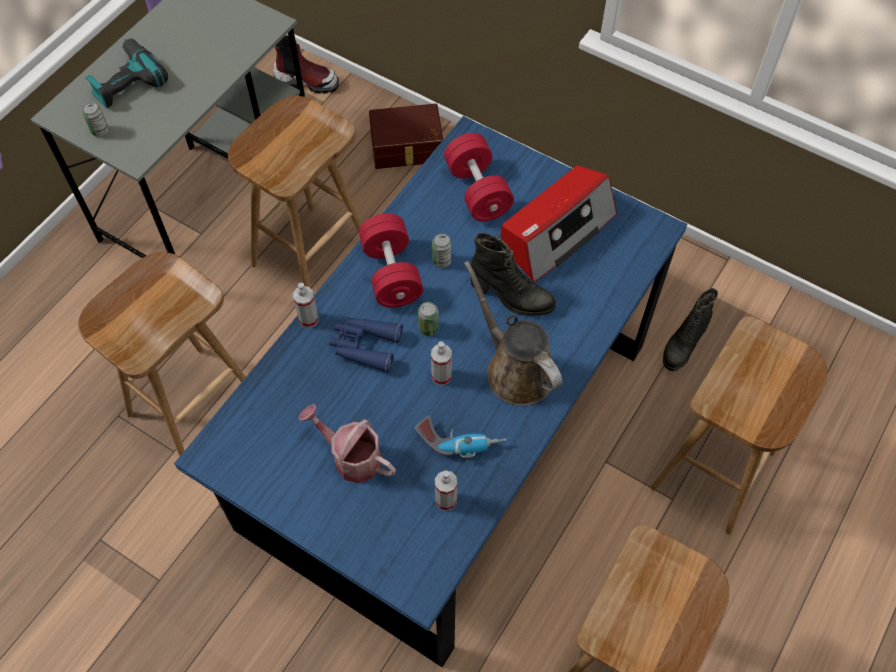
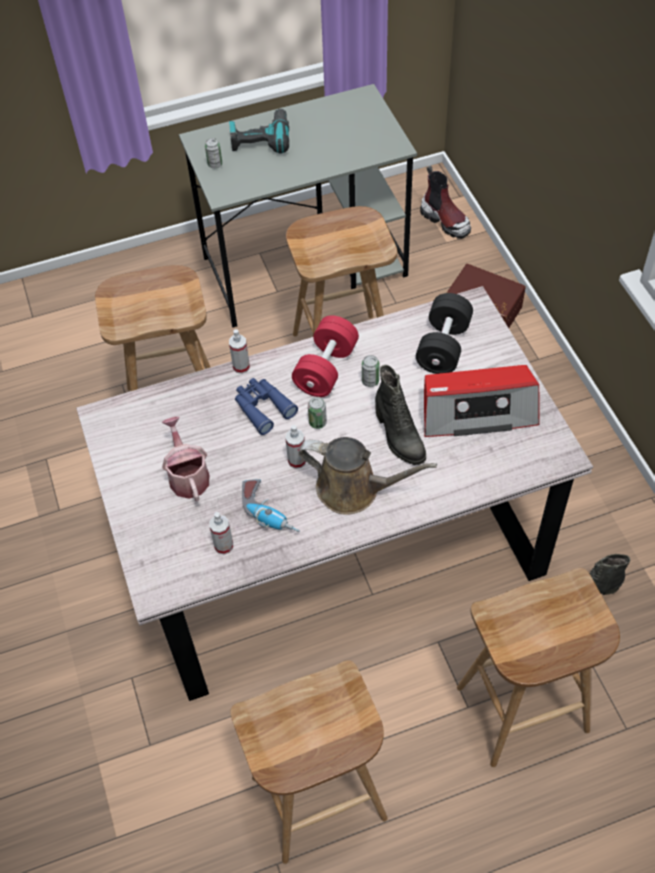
camera: 40 degrees right, 5 degrees down
blue dining table [174,116,687,667] -> grey dining table [76,286,593,701]
red dumbbell [444,133,514,221] -> black dumbbell [416,293,473,374]
brown watering can [464,261,562,406] -> brown watering can turned 105 degrees clockwise [299,437,437,515]

